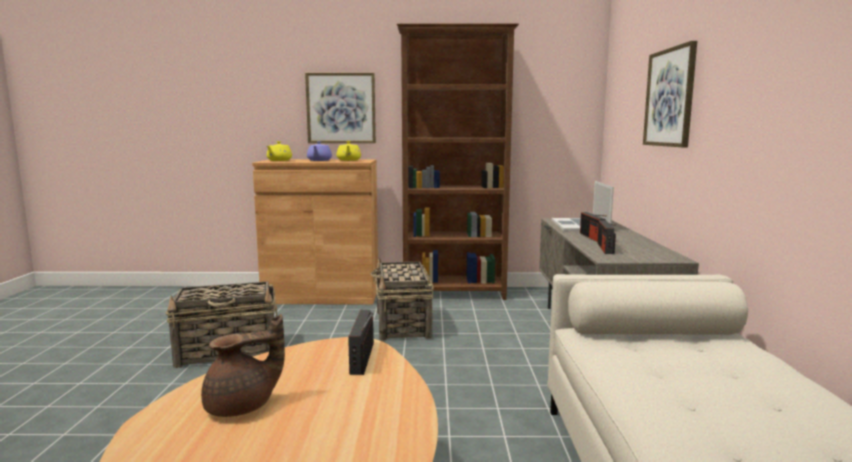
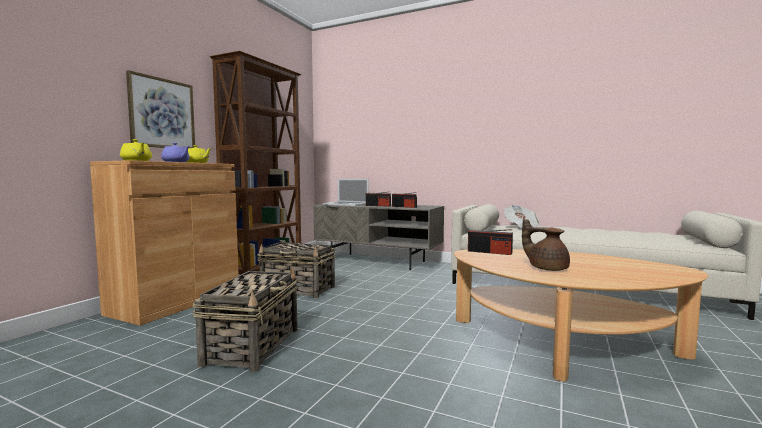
camera: 65 degrees left, 5 degrees down
brown teapot [201,314,285,417] -> brown teapot turned 45 degrees counterclockwise [522,218,570,271]
picture [643,41,697,147] -> none
none -> newspaper [504,205,540,228]

